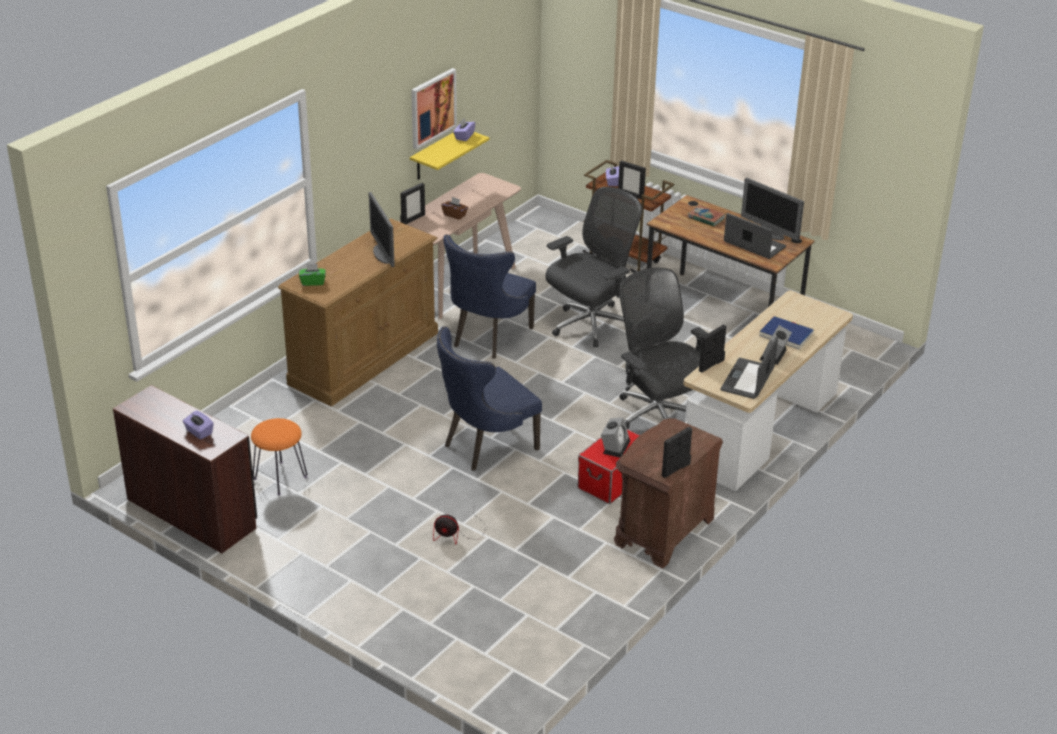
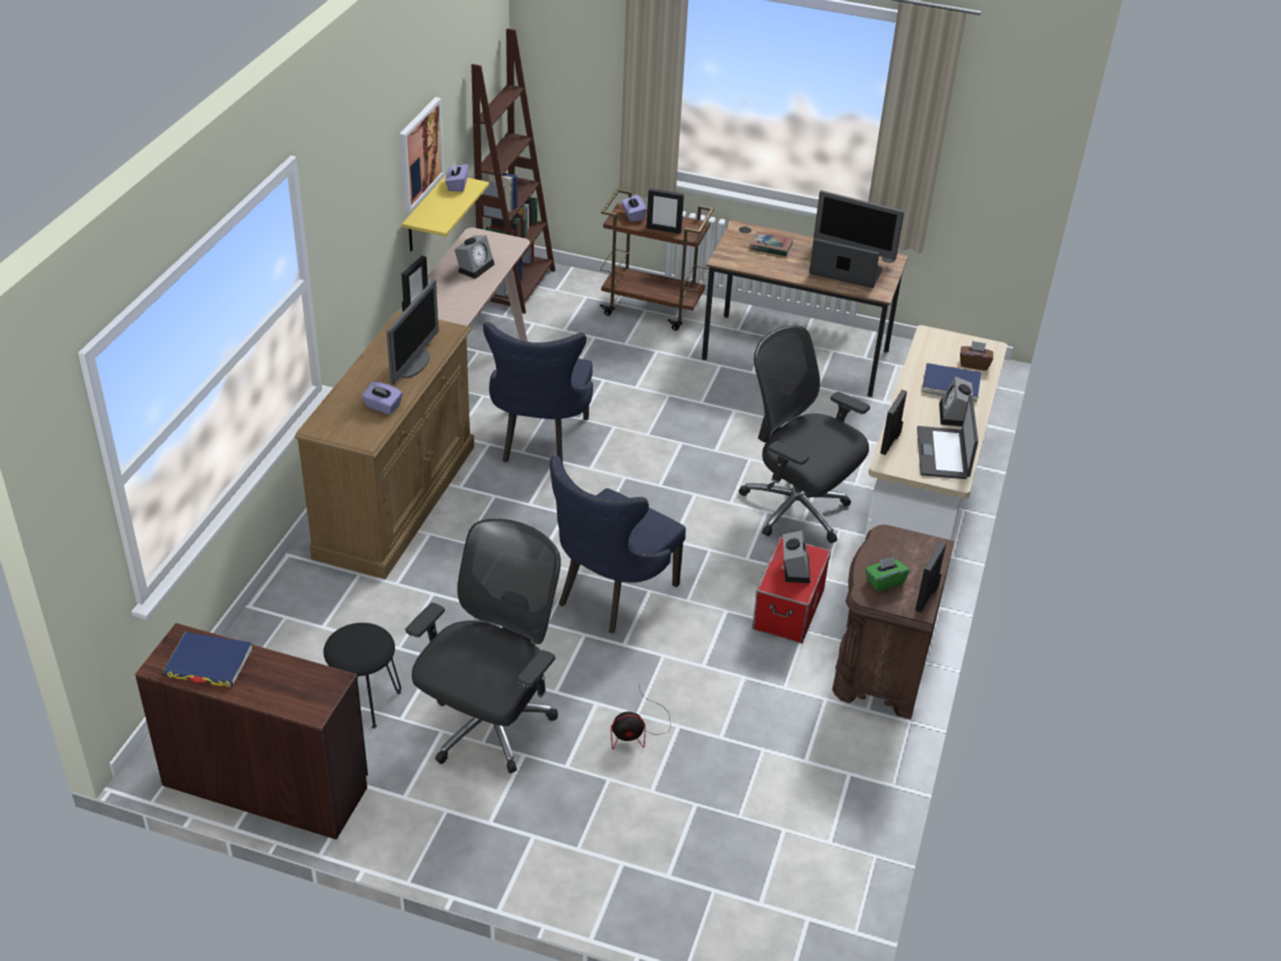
camera: 20 degrees left, 5 degrees up
purple tissue box [183,410,214,439] -> purple tissue box moved to [362,382,402,415]
orange stool [251,418,307,495] -> black stool [324,623,402,729]
green tissue box [299,264,326,286] -> green tissue box moved to [865,556,910,591]
monitor [369,192,395,267] -> monitor turned 120 degrees counterclockwise [387,279,439,384]
brown tissue box [441,197,468,220] -> brown tissue box moved to [960,341,993,371]
office chair [546,187,642,347] -> office chair moved to [405,519,561,773]
none -> blue book [164,632,252,687]
none -> alarm clock [454,235,495,279]
none -> brown bookcase [471,28,555,313]

